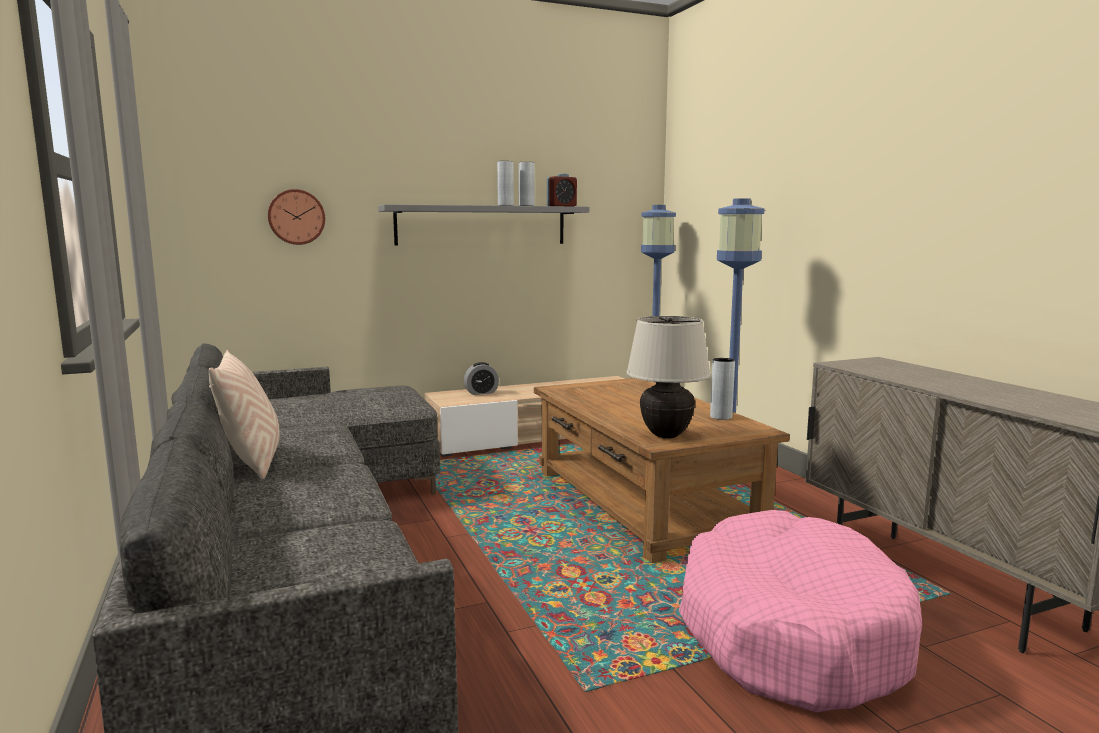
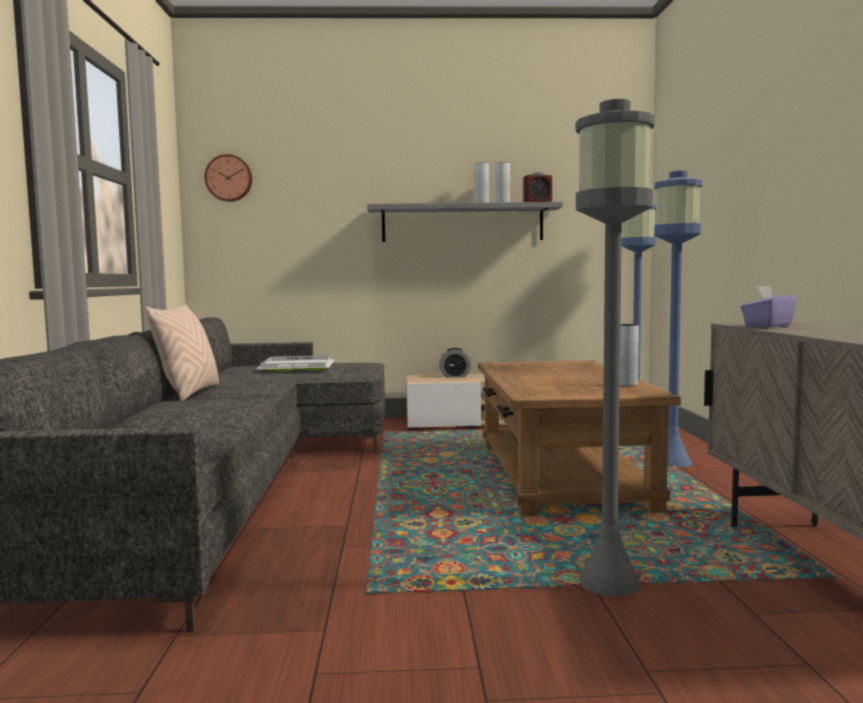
camera: 20 degrees right, 5 degrees down
wall clock [268,189,325,245] -> wall clock moved to [204,154,252,202]
beige table lamp [626,316,711,439] -> none
pink dog bed [679,510,922,712] -> grey floor lamp [575,99,655,596]
none -> white tray [256,355,335,372]
none -> purple tissue box [740,285,797,328]

